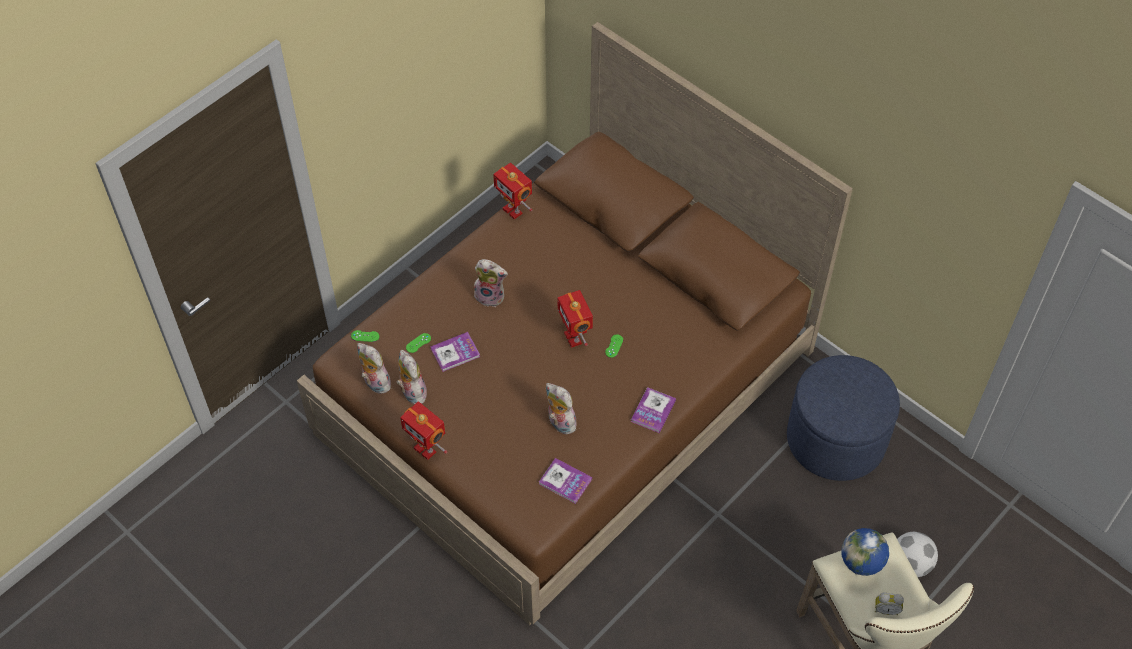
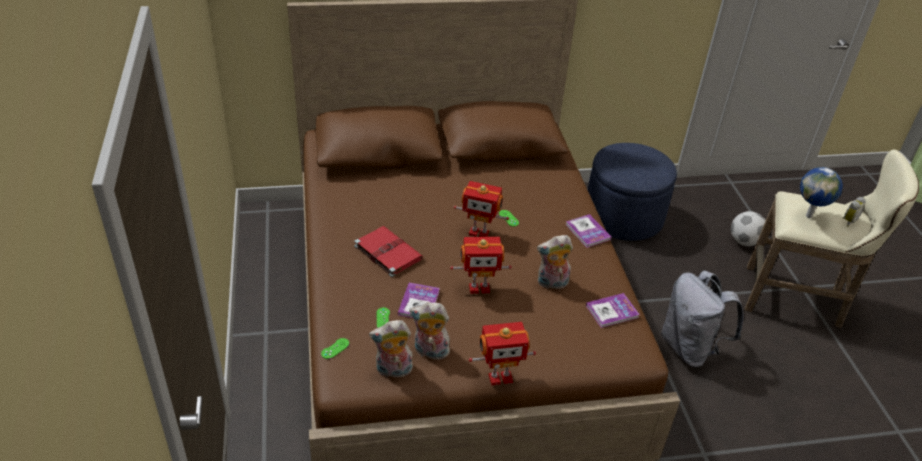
camera: 55 degrees left, 15 degrees down
plush toy [474,259,508,307] -> red book [354,226,423,277]
toy robot [493,163,532,219] -> toy robot moved to [450,237,512,294]
none -> grey backpack [661,270,744,368]

